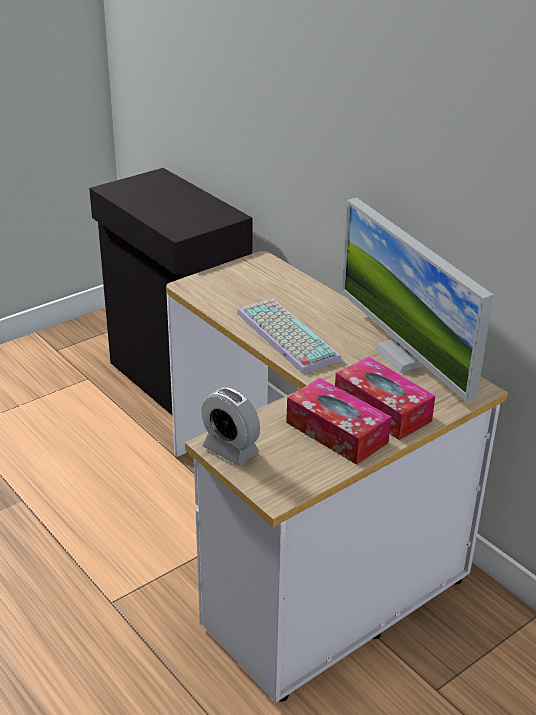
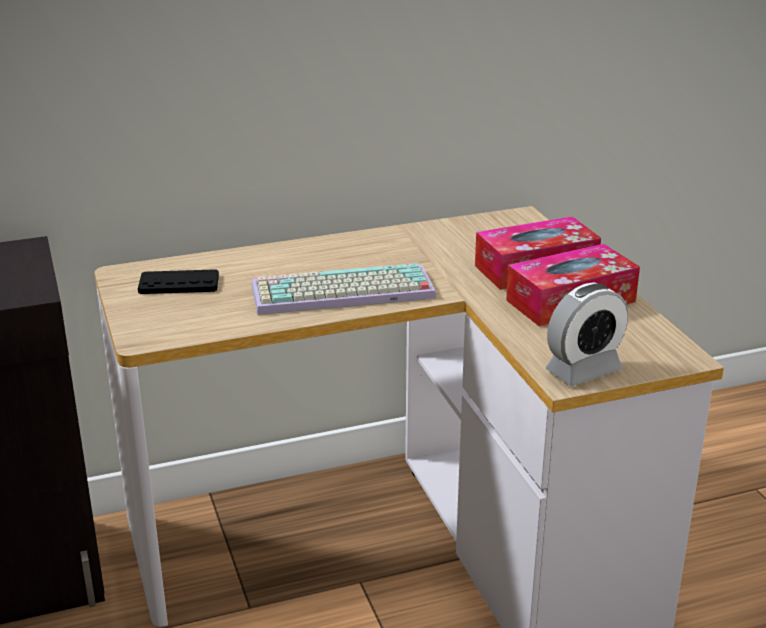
camera: 70 degrees left, 5 degrees down
monitor [341,197,494,402] -> none
none -> black game controller [138,269,219,294]

